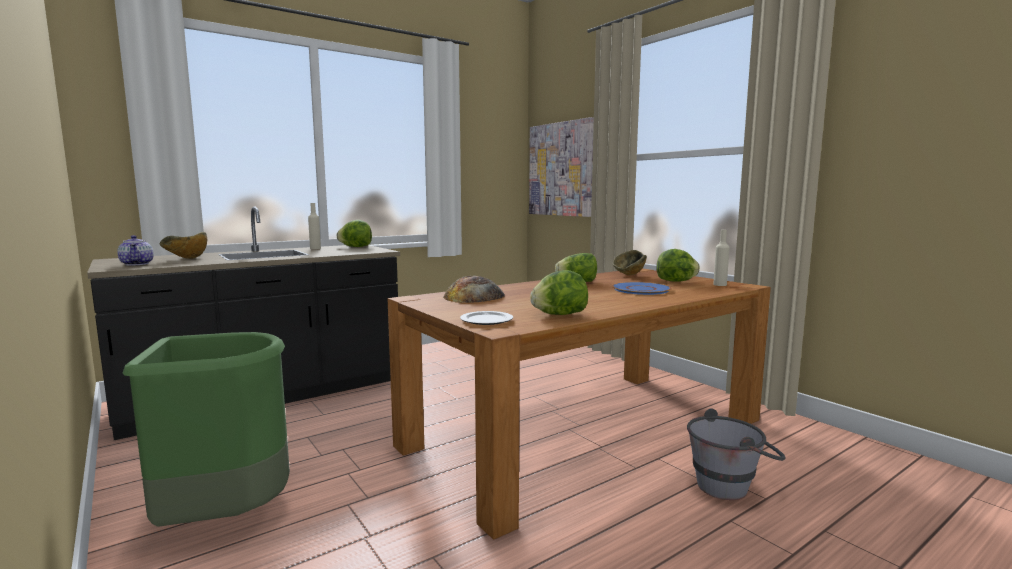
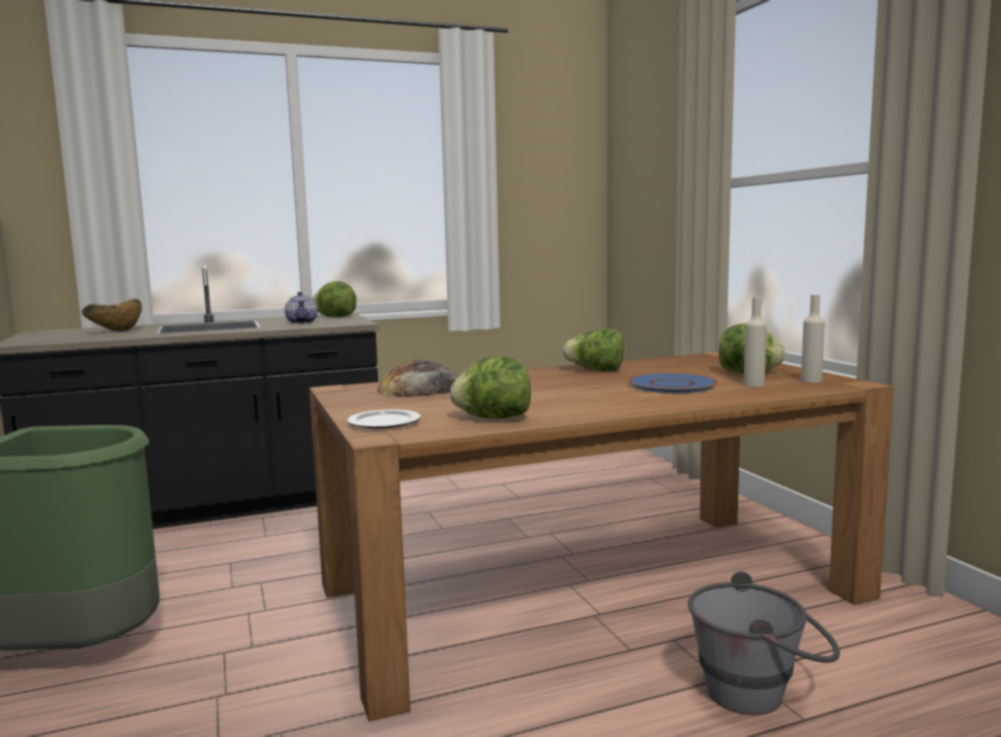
camera: 15 degrees right, 0 degrees up
teapot [117,235,154,266] -> teapot moved to [285,292,318,324]
beige bottle [308,203,321,249] -> beige bottle moved to [744,297,767,387]
picture [529,117,594,217] -> none
bowl [613,250,647,276] -> none

